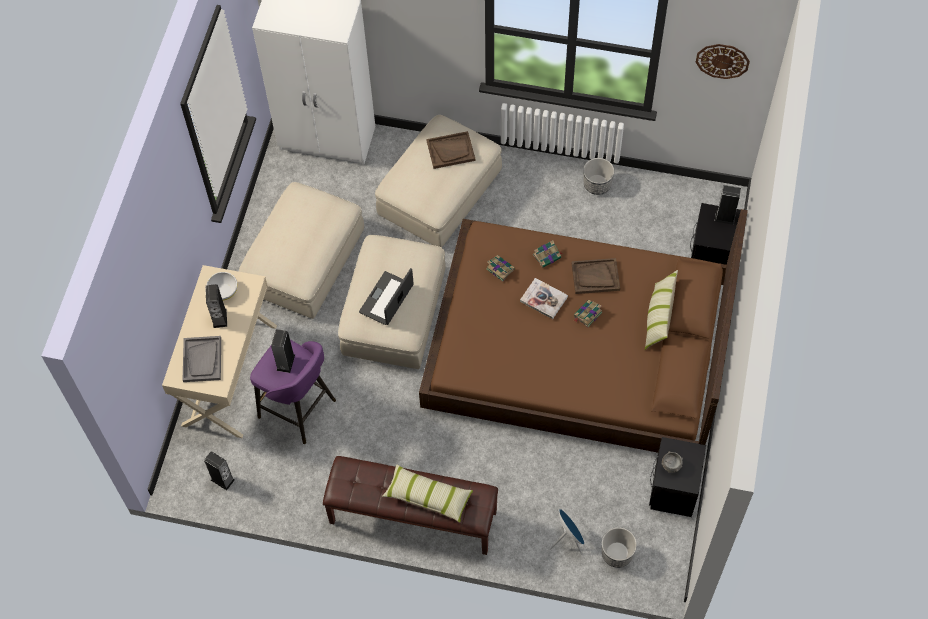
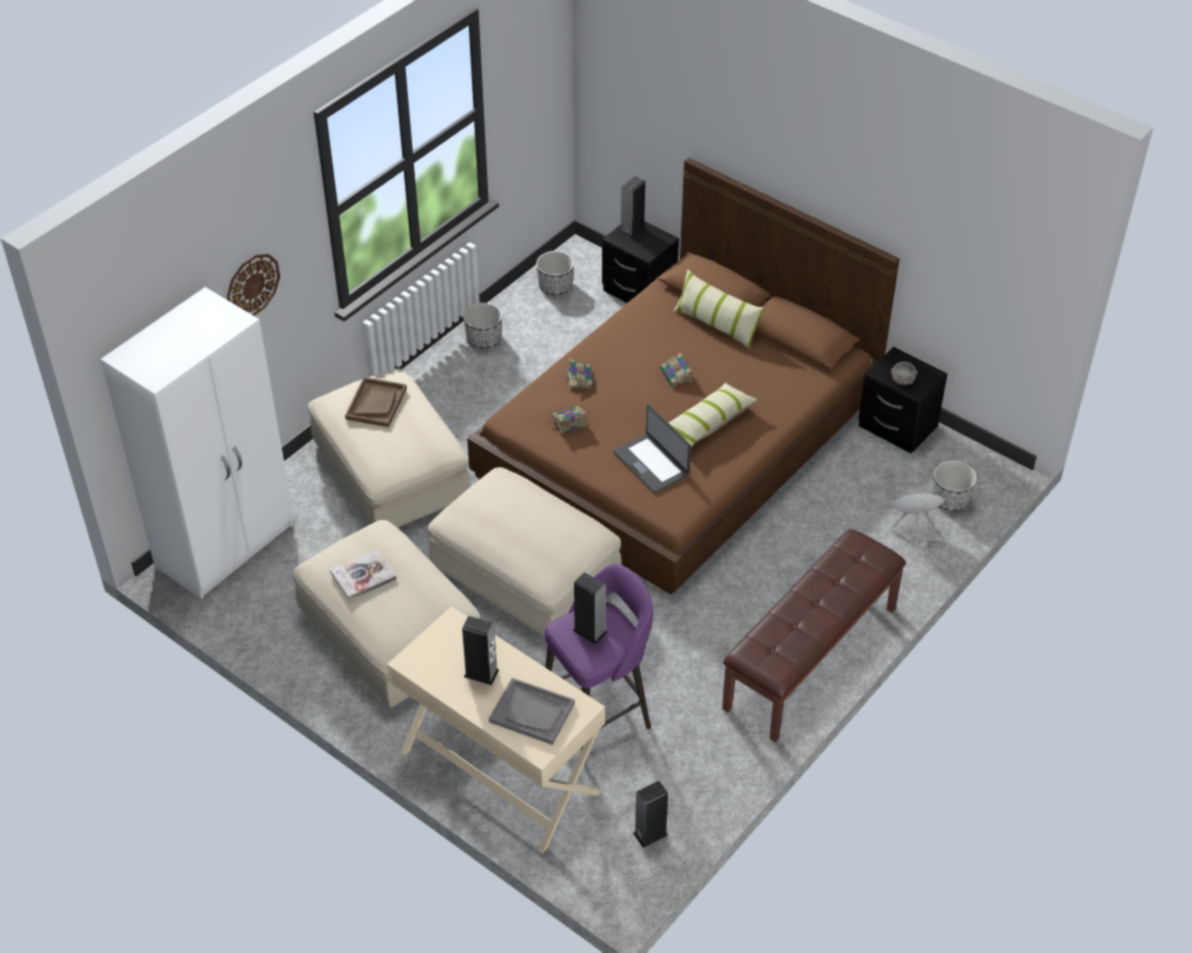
camera: 65 degrees left, 15 degrees down
white bowl [207,272,237,300] -> none
laptop [359,268,414,325] -> laptop moved to [614,405,691,493]
pillow [382,465,473,523] -> pillow moved to [669,383,759,447]
book [520,278,568,319] -> book moved to [330,549,396,600]
brown tray [572,258,620,294] -> none
wall clock [696,44,750,79] -> wall clock moved to [227,254,280,316]
none -> planter [536,251,574,296]

